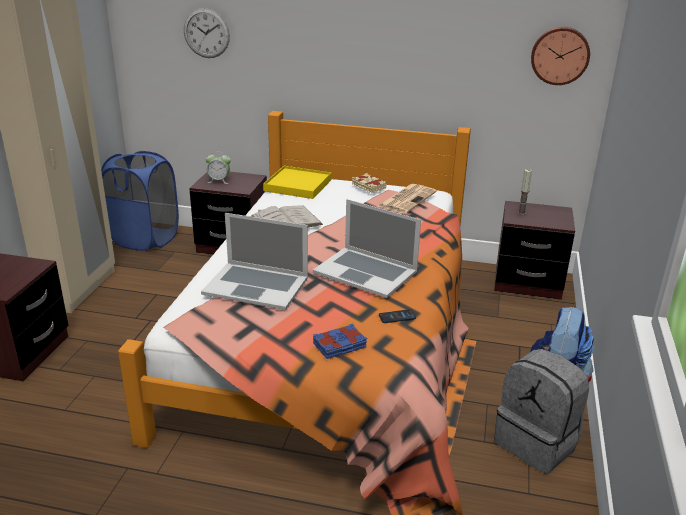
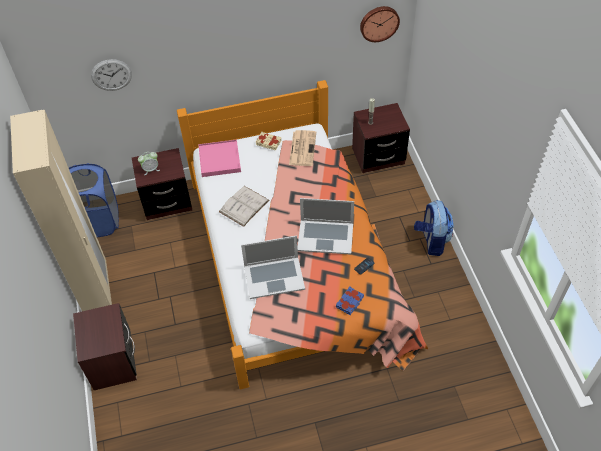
camera: 25 degrees left, 25 degrees up
yellow tray [263,166,332,199] -> pink tray [198,139,241,177]
grey backpack [494,349,589,473] -> none

